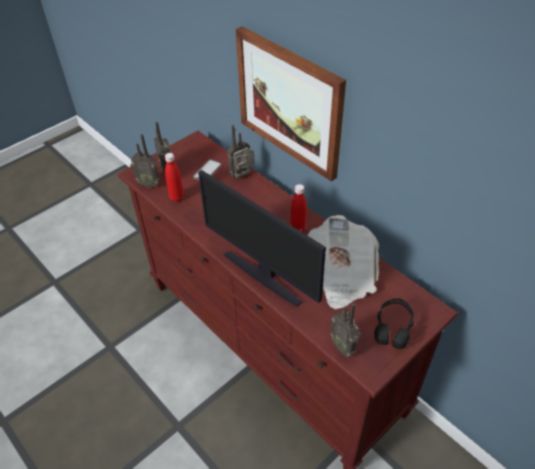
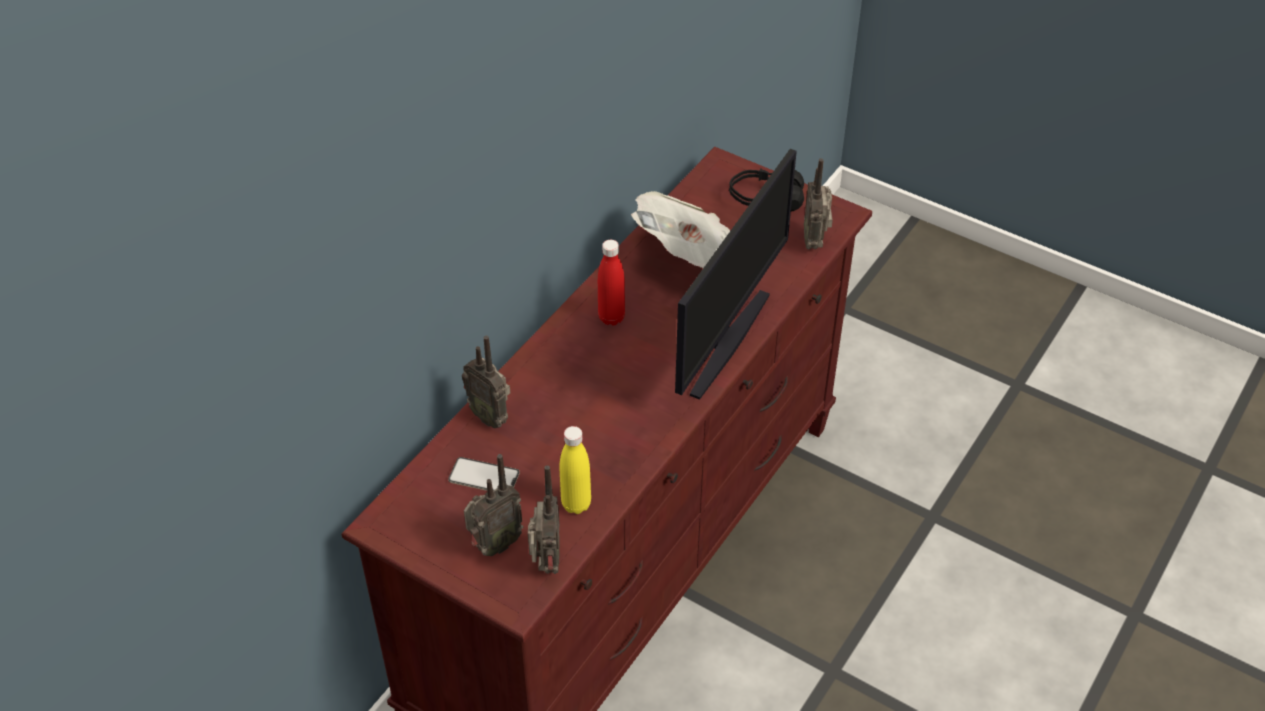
camera: 105 degrees left, 0 degrees up
red bottle [165,153,184,202] -> yellow bottle [559,426,591,514]
picture [236,26,346,182] -> none
radio [331,303,361,357] -> radio turned 135 degrees clockwise [804,159,833,249]

